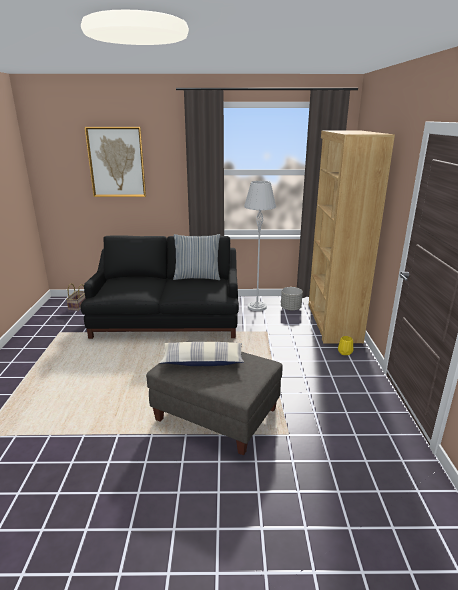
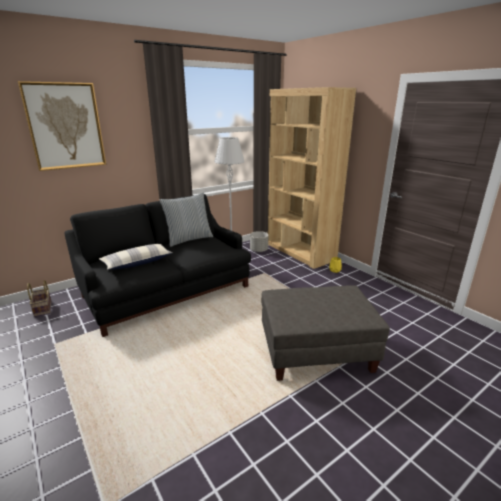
camera: 35 degrees left, 0 degrees up
pillow [160,342,244,366] -> pillow moved to [99,244,173,270]

